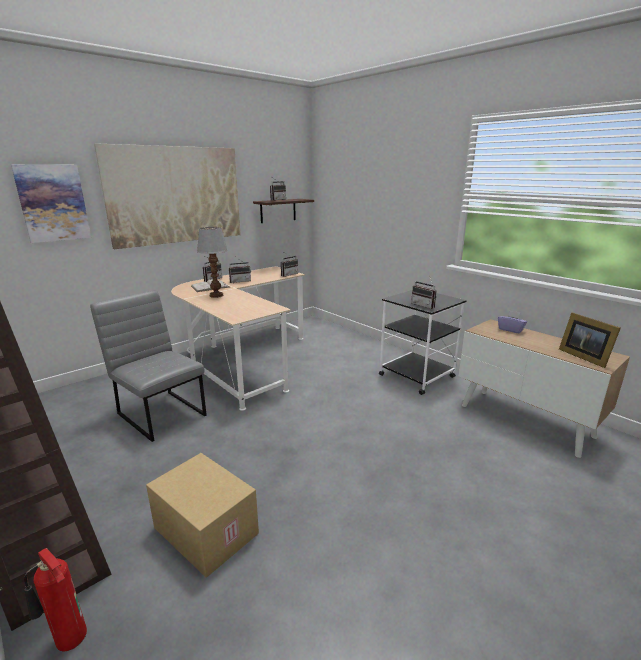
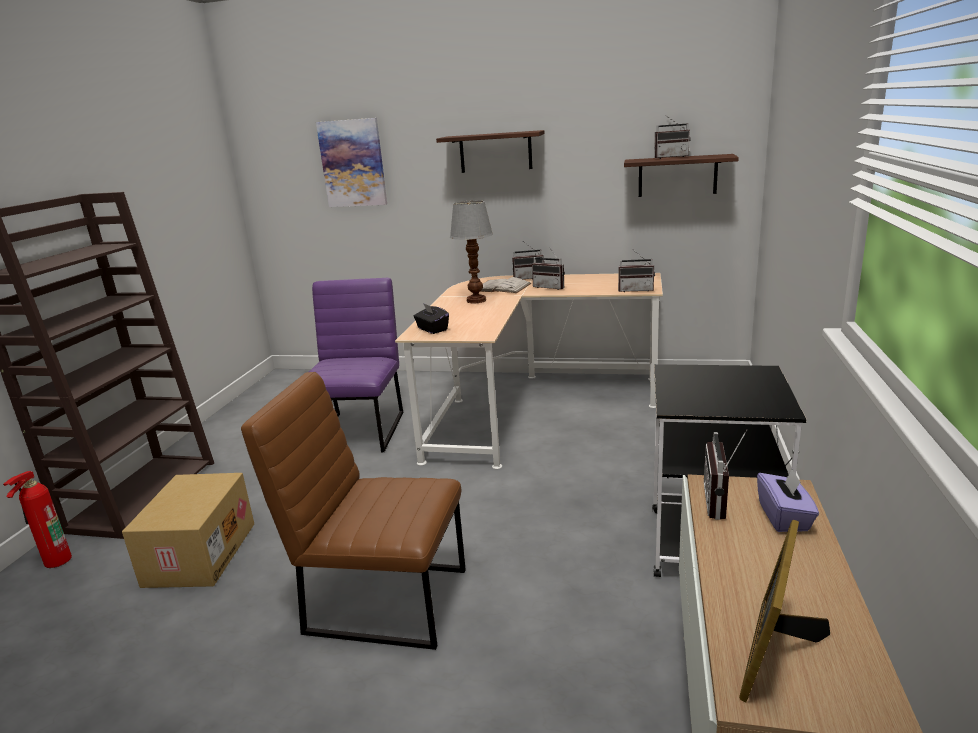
camera: 55 degrees right, 0 degrees up
grey chair [90,290,207,442] -> purple chair [309,278,404,452]
picture [94,143,241,249] -> shelf [436,130,544,173]
radio [411,275,437,309] -> radio moved to [704,429,748,520]
none -> brown chair [241,372,466,650]
none -> black tissue box [413,303,449,334]

